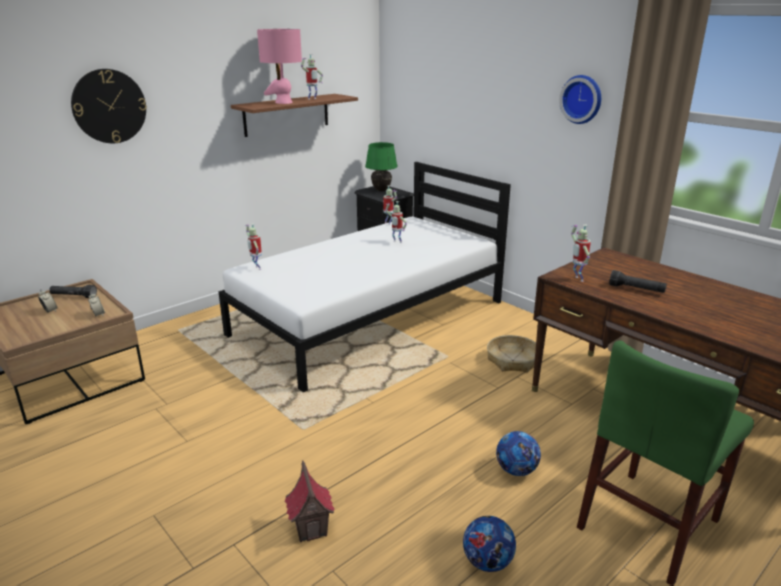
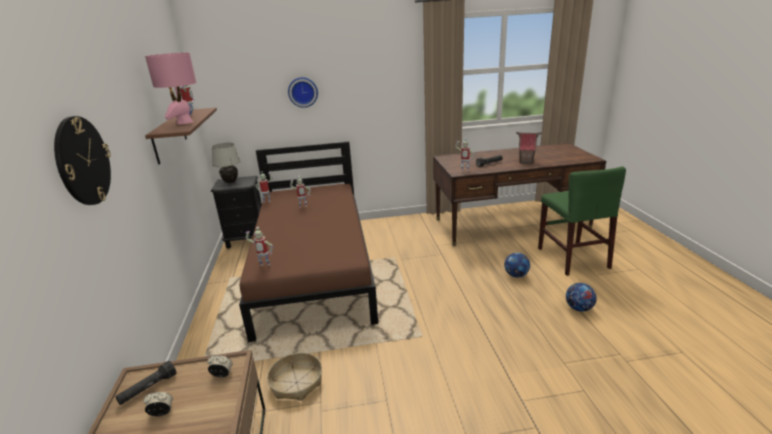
camera: 55 degrees left, 0 degrees up
white bed [218,162,511,392] -> brown bed [239,141,378,342]
toy house [285,460,335,542] -> toy house moved to [516,132,542,163]
green table lamp [365,142,398,191] -> white table lamp [212,142,241,183]
basket [487,335,536,372] -> basket moved to [267,352,322,401]
wall clock [559,75,601,124] -> wall clock moved to [288,77,318,108]

